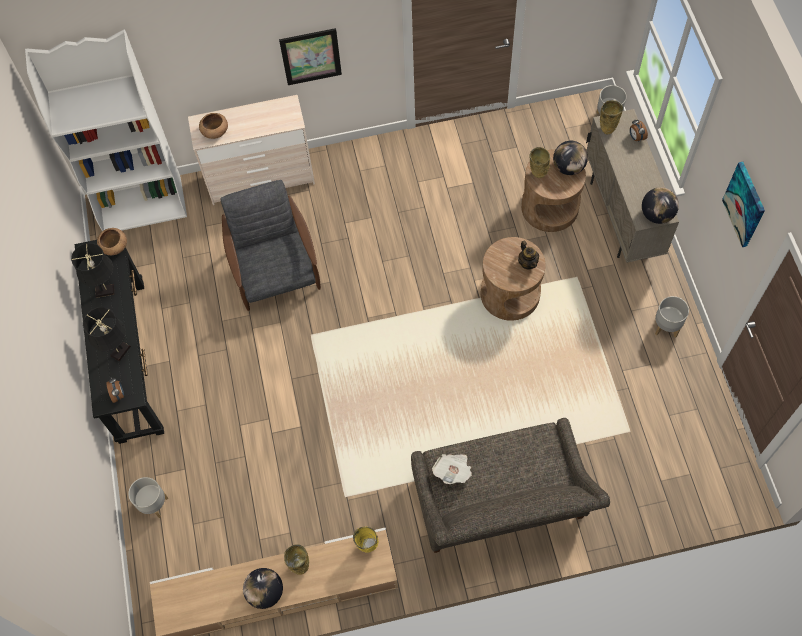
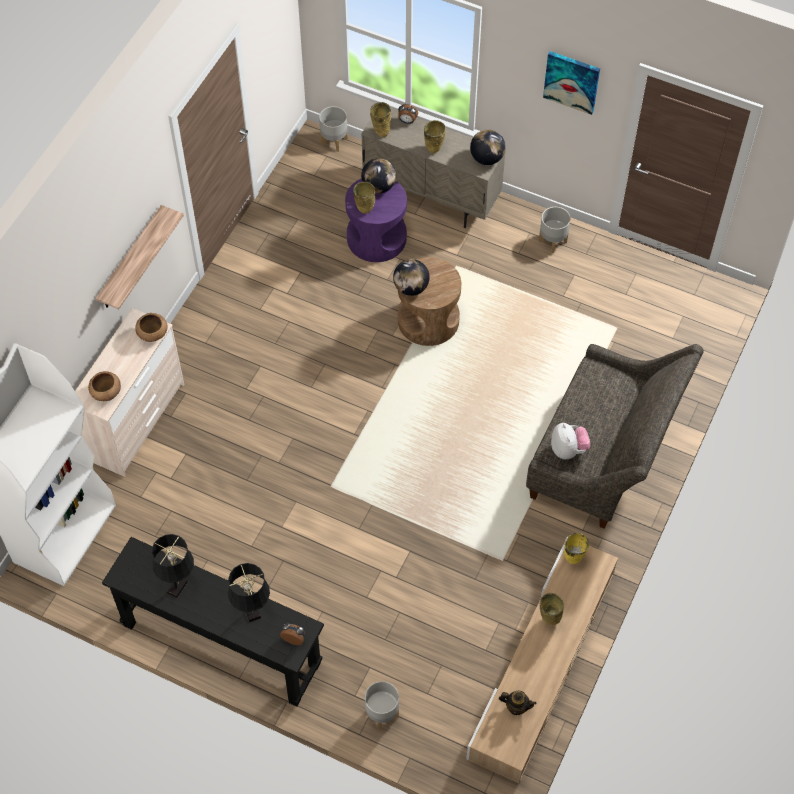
camera: 55 degrees left, 5 degrees down
brown bowl [97,228,127,255] -> brown bowl moved to [135,313,168,342]
grey armchair [220,180,321,311] -> none
globe [243,568,283,609] -> globe moved to [393,259,430,296]
picture [279,28,342,85] -> shelf [95,205,184,309]
newspaper [432,454,472,484] -> plush toy [551,423,590,459]
teapot [518,241,539,269] -> teapot moved to [499,691,536,715]
brown side table [521,149,586,232] -> purple side table [345,178,407,262]
none -> beige vase [424,120,446,153]

